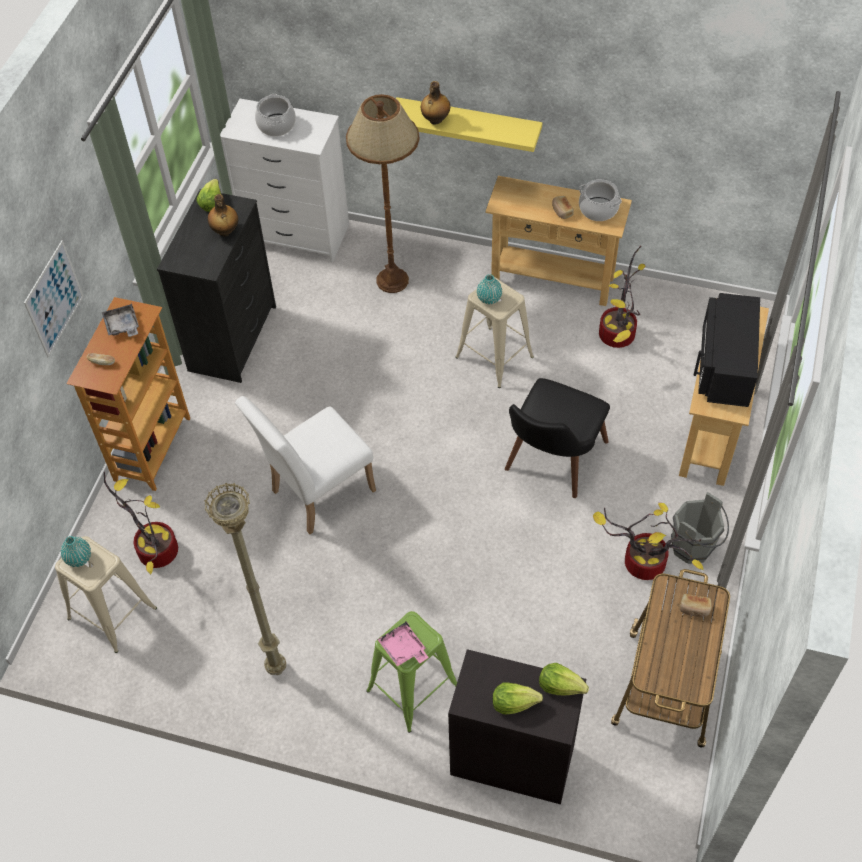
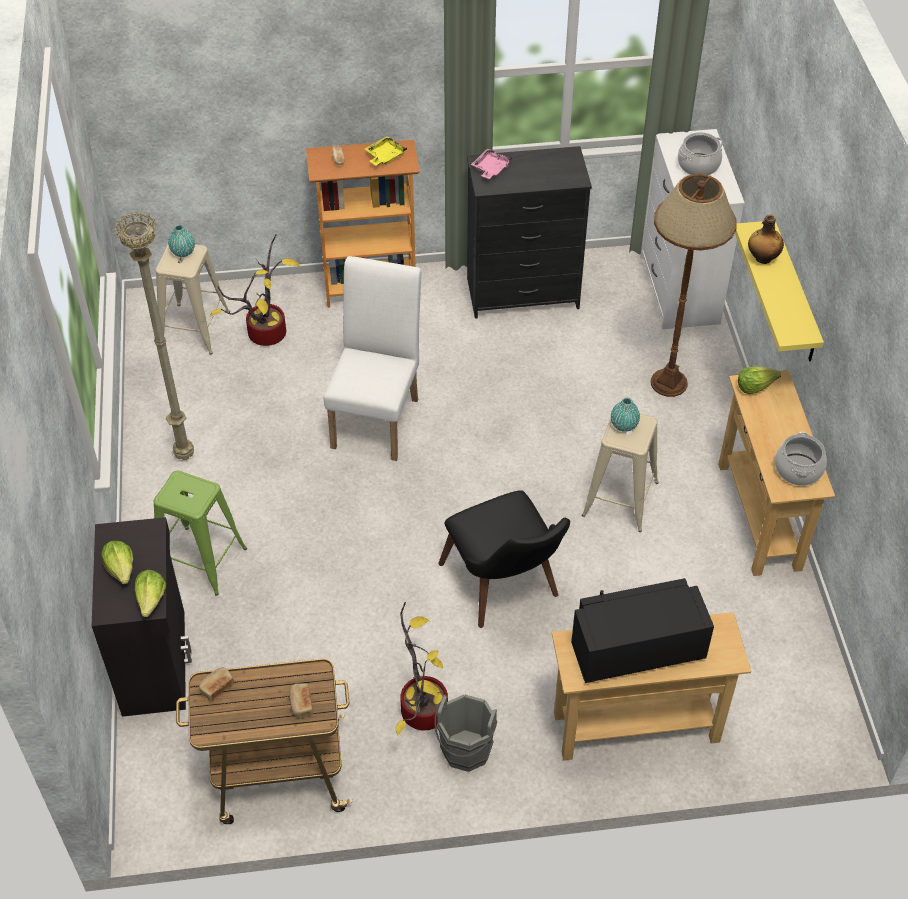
camera: 65 degrees right, 5 degrees down
picture [24,240,84,358] -> none
grey tray [102,302,139,337] -> yellow tray [365,136,407,165]
lettuce [197,179,221,212] -> lettuce moved to [738,366,781,394]
bottle [208,194,238,236] -> none
white chair [235,396,376,534] -> white chair turned 75 degrees clockwise [324,256,421,461]
pink tray [377,621,429,667] -> pink tray moved to [471,148,512,179]
black chair [505,378,610,498] -> black chair turned 120 degrees counterclockwise [438,490,570,628]
bread [552,196,574,219] -> bread moved to [199,667,234,701]
potted plant [599,246,645,348] -> none

